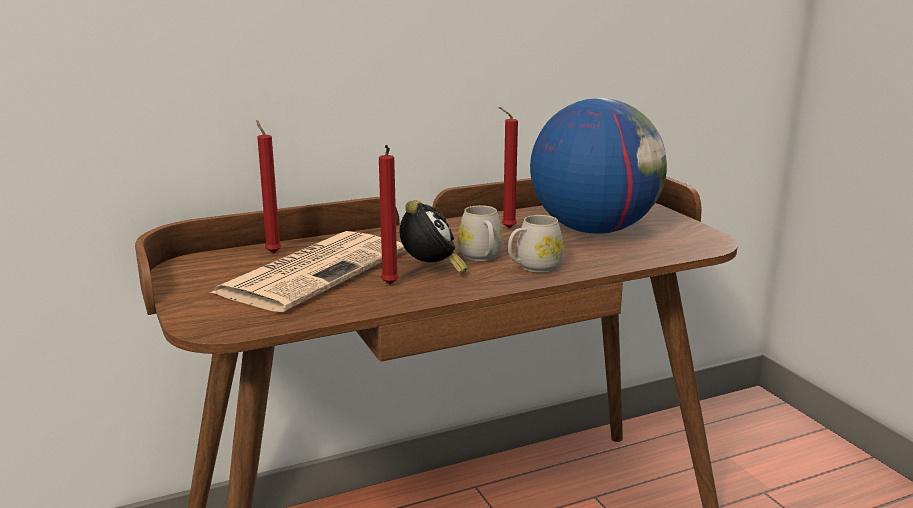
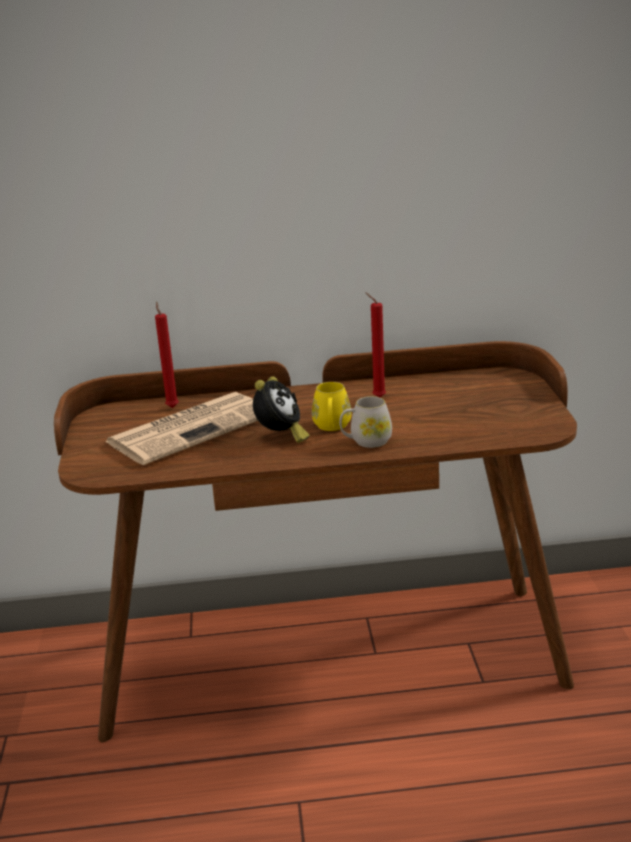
camera: 20 degrees right, 5 degrees up
red candle [379,145,399,285] -> none
white mug [457,205,503,261] -> yellow mug [312,382,352,431]
globe [530,98,667,234] -> none

